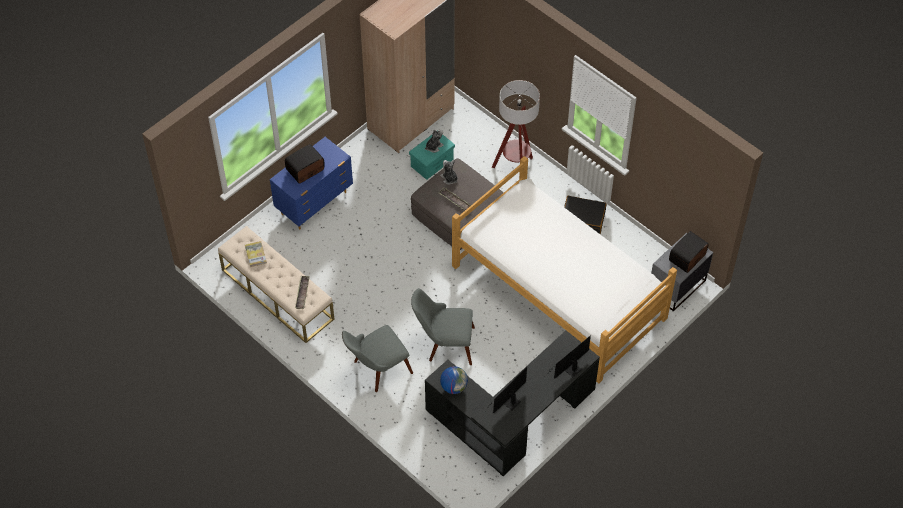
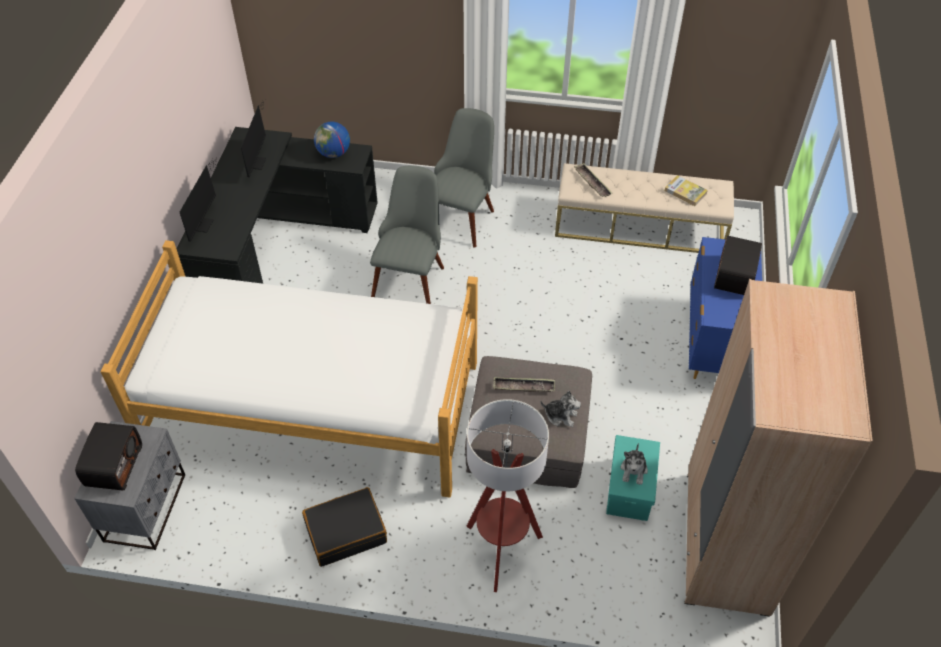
camera: 145 degrees right, 5 degrees down
grey chair [411,288,475,365] -> grey chair turned 45 degrees counterclockwise [370,165,444,304]

